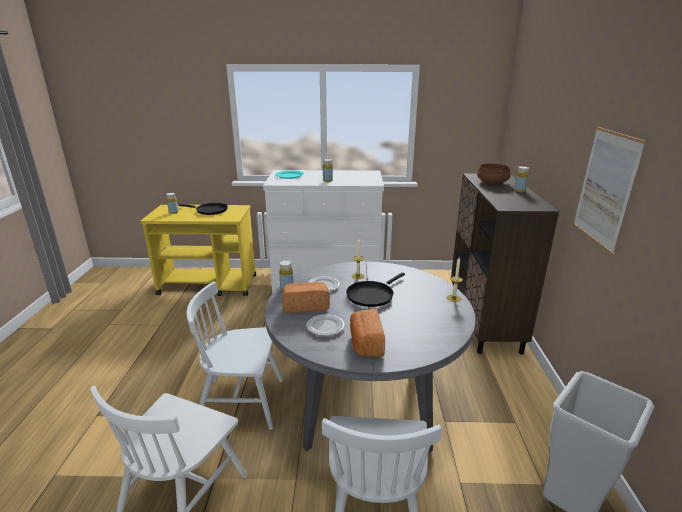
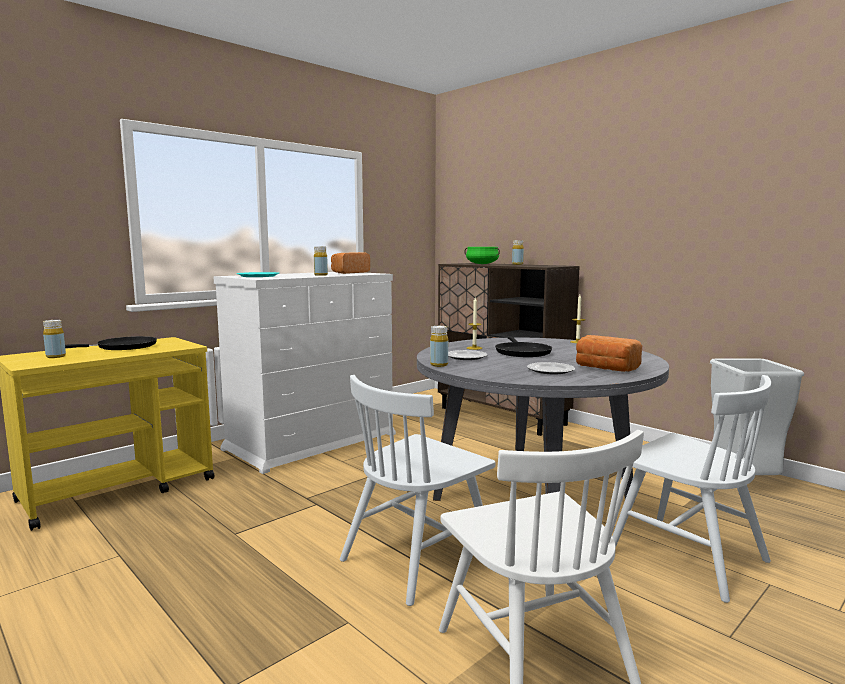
camera: 45 degrees left, 15 degrees down
bread [282,282,330,313] -> bread moved to [331,252,370,274]
brown cooking pot [477,163,511,184] -> green cooking pot [464,247,500,264]
picture [573,127,646,255] -> none

